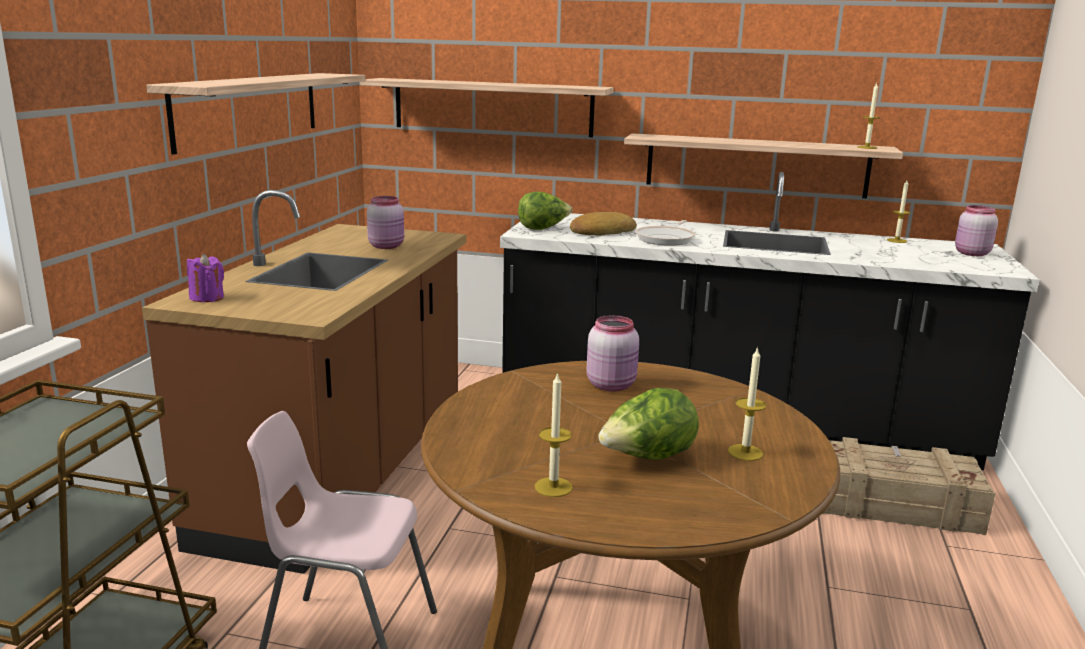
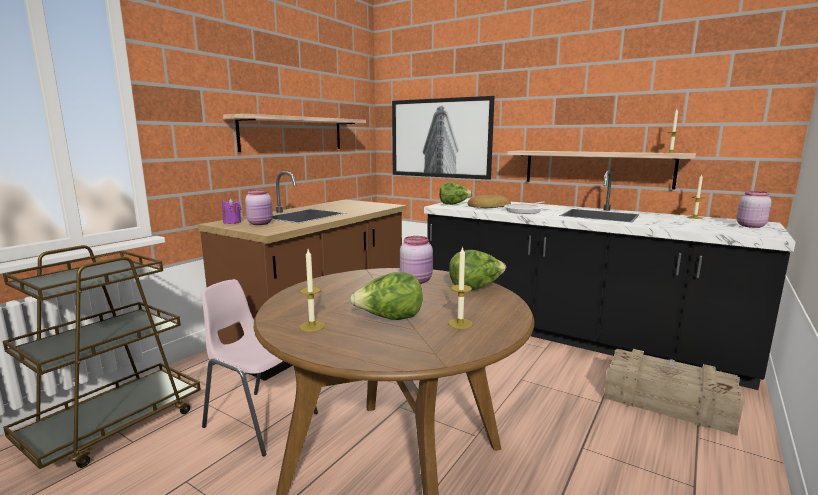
camera: 20 degrees right, 5 degrees down
shelf [360,78,614,137] -> picture [392,96,495,180]
pink jar [367,196,404,249] -> pink jar moved to [245,189,273,225]
none -> lettuce [449,250,506,290]

